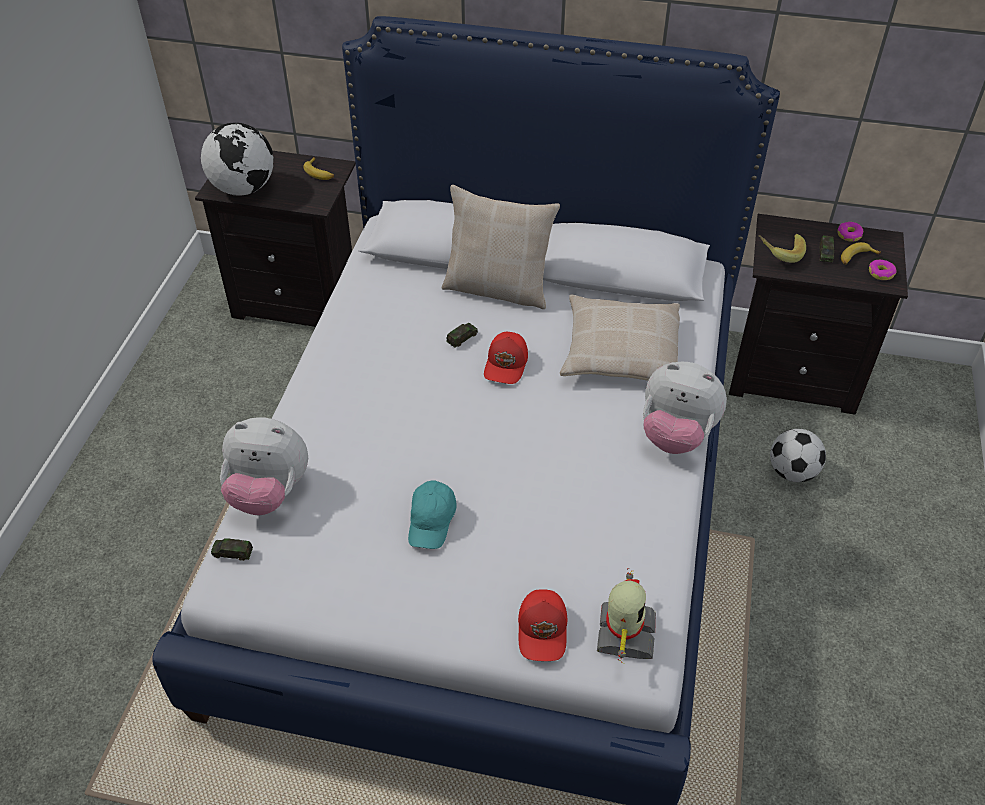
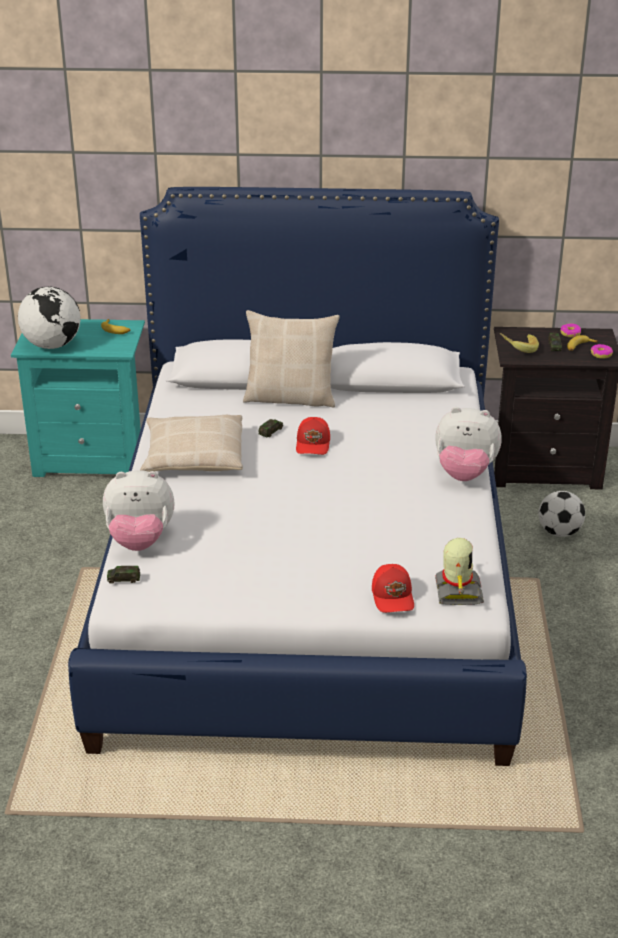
camera: 10 degrees left, 15 degrees down
black nightstand [195,151,356,327] -> turquoise nightstand [11,319,145,477]
turquoise cap [408,480,457,549] -> none
beige pillow [560,295,680,381] -> beige pillow moved to [140,415,243,472]

